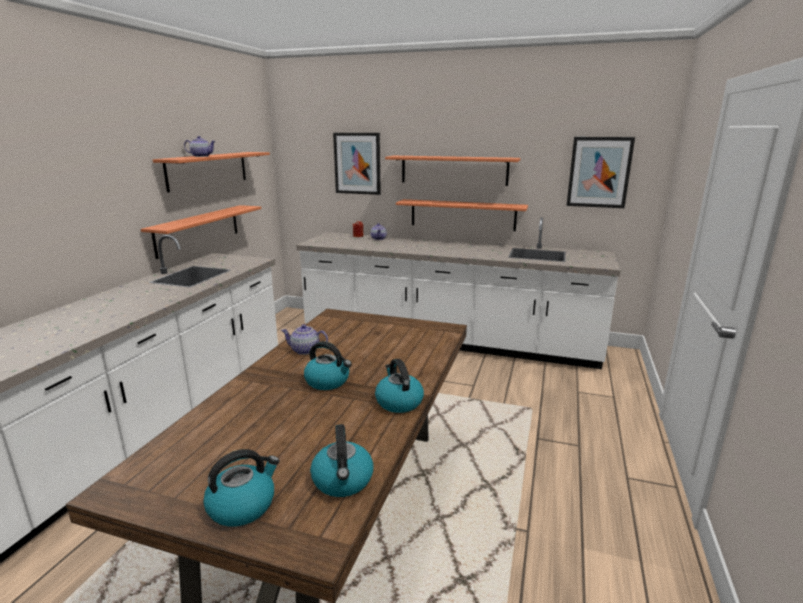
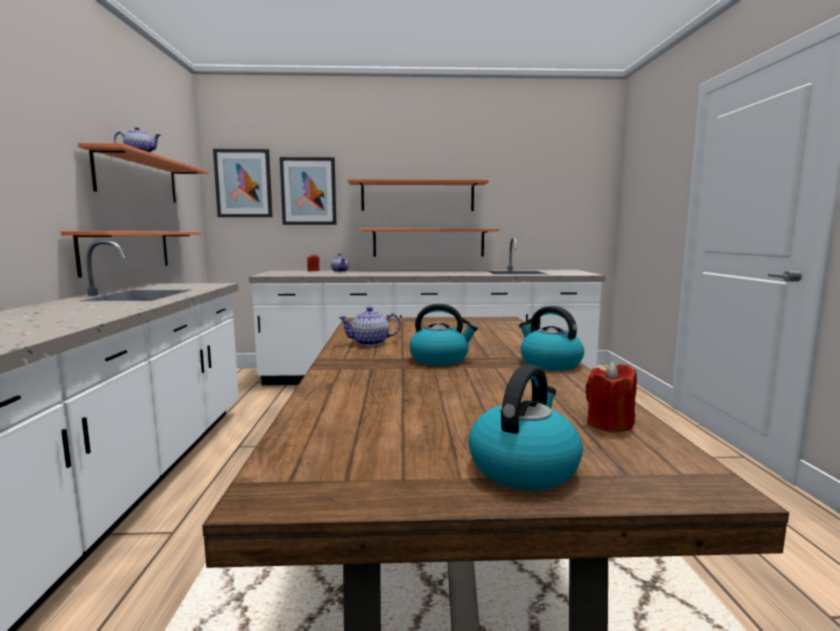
camera: 20 degrees left, 10 degrees down
kettle [310,424,374,497] -> red candle [585,362,637,432]
picture [566,137,635,208] -> picture moved to [213,149,272,217]

